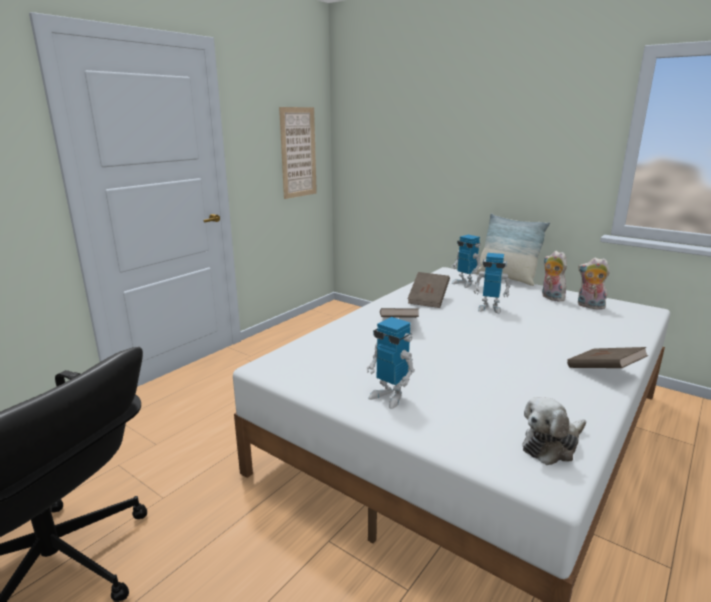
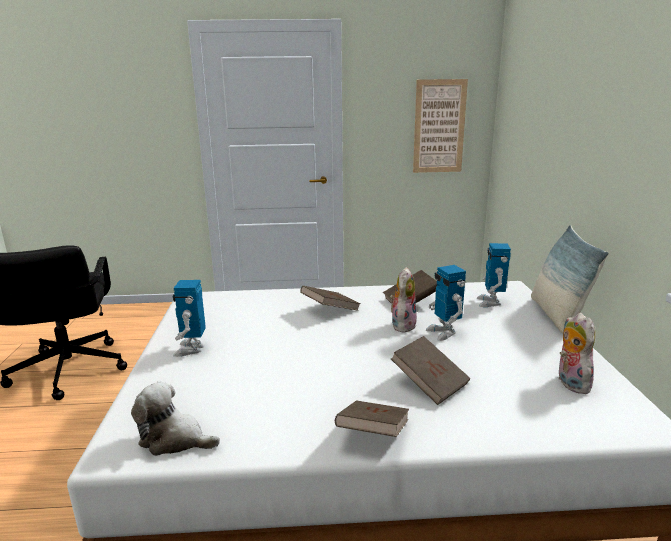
camera: 50 degrees right, 0 degrees up
plush toy [542,251,567,302] -> plush toy moved to [389,267,417,333]
none -> brown book [391,336,470,405]

